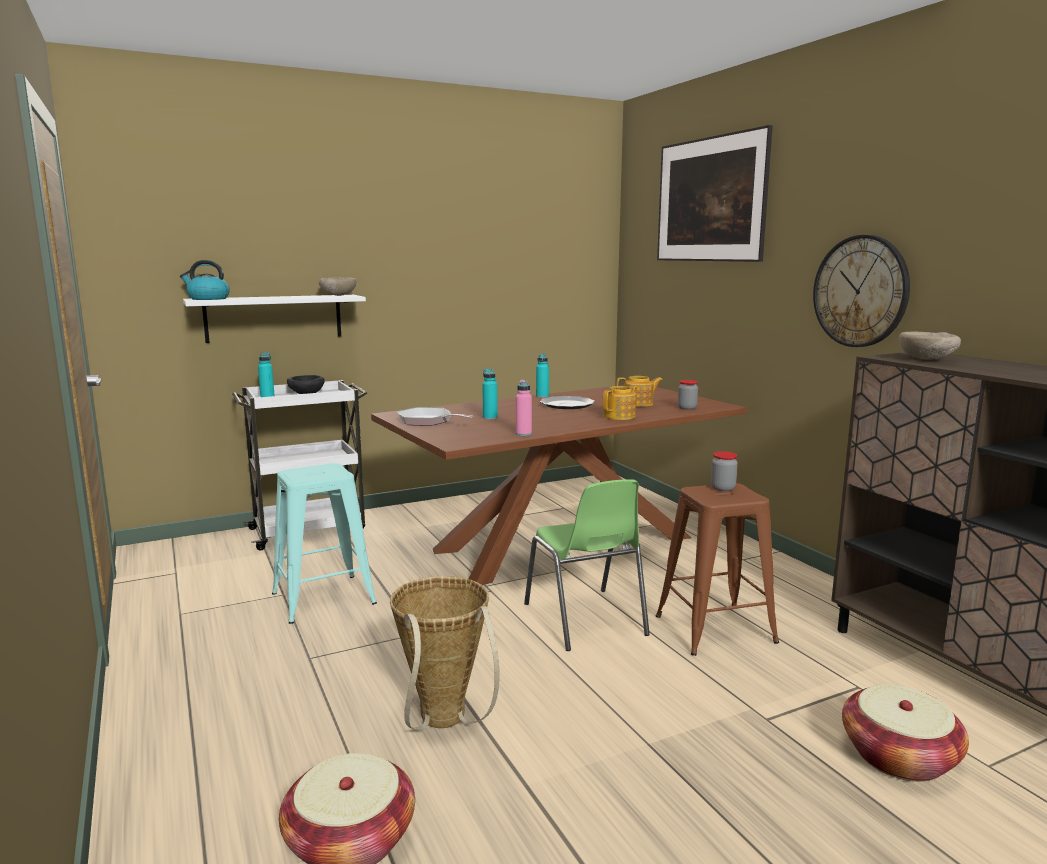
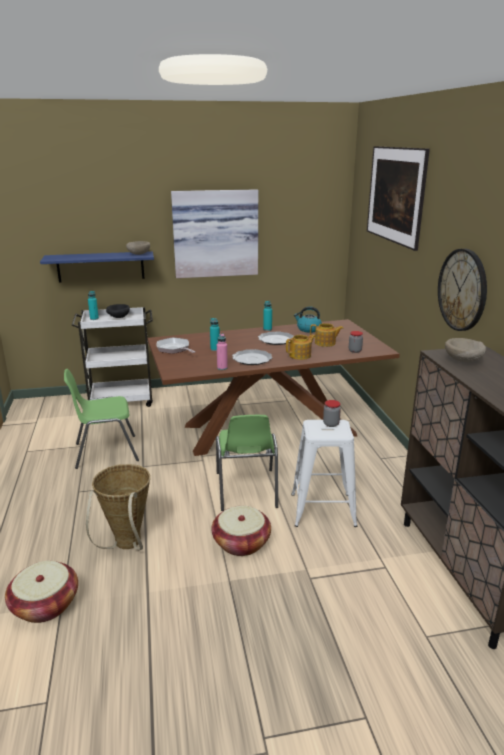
camera: 15 degrees right, 10 degrees up
kettle [180,260,230,300] -> kettle moved to [294,307,322,333]
white shelf [183,295,366,343] -> blue shelf [40,251,154,283]
turquoise stool [272,463,377,624] -> green chair [64,369,139,469]
brown stool [656,483,779,656] -> white stool [291,420,357,527]
basket [842,684,969,782] -> basket moved to [211,506,271,556]
none -> picture [171,189,258,278]
none -> plate [232,349,272,365]

